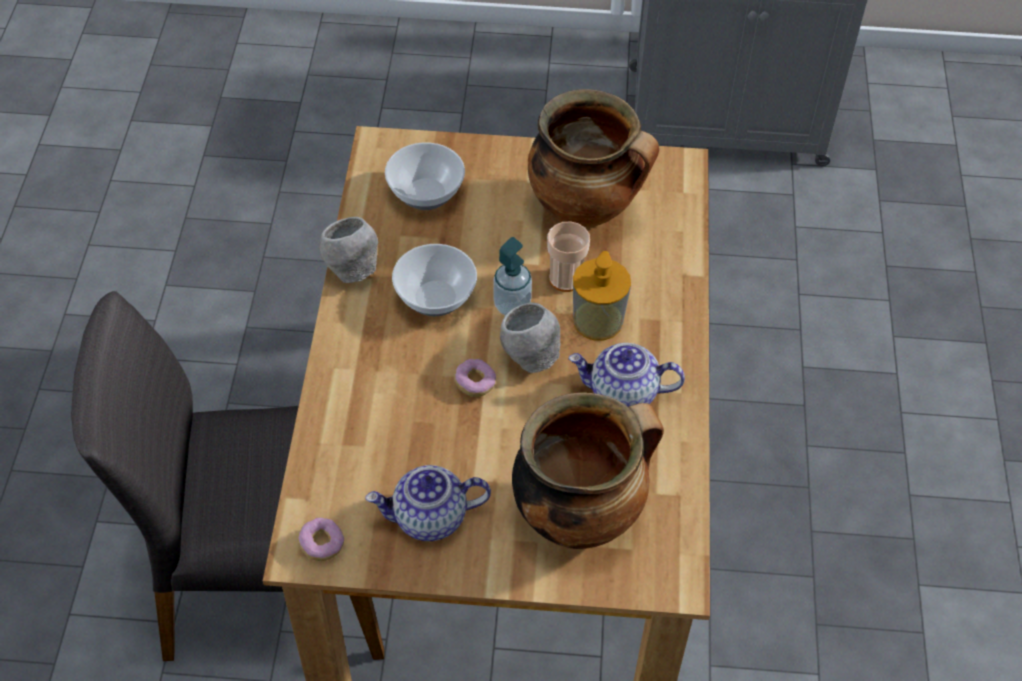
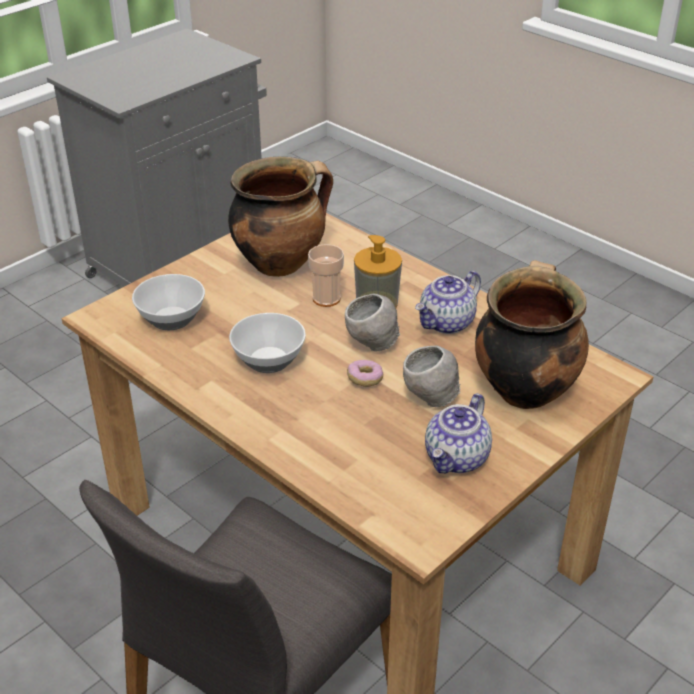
camera: 50 degrees left, 15 degrees down
donut [298,517,344,561] -> none
grey bowl [319,217,378,283] -> grey bowl moved to [403,345,461,407]
soap dispenser [493,237,532,315] -> none

